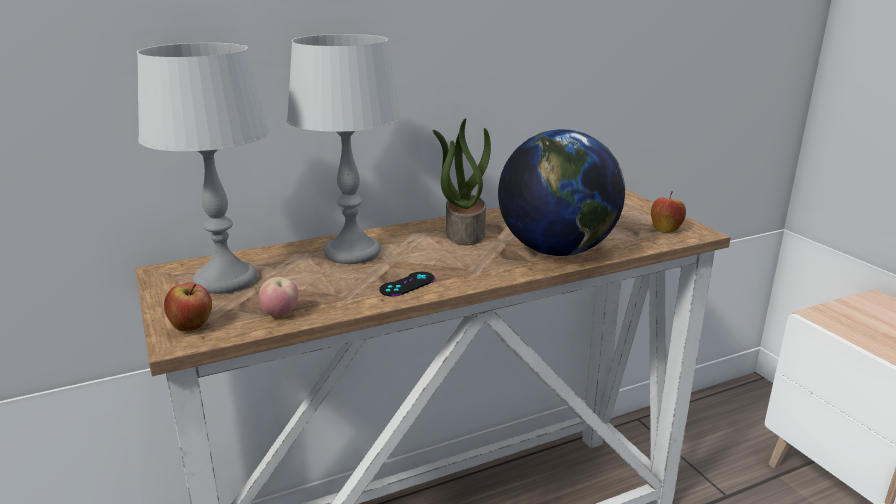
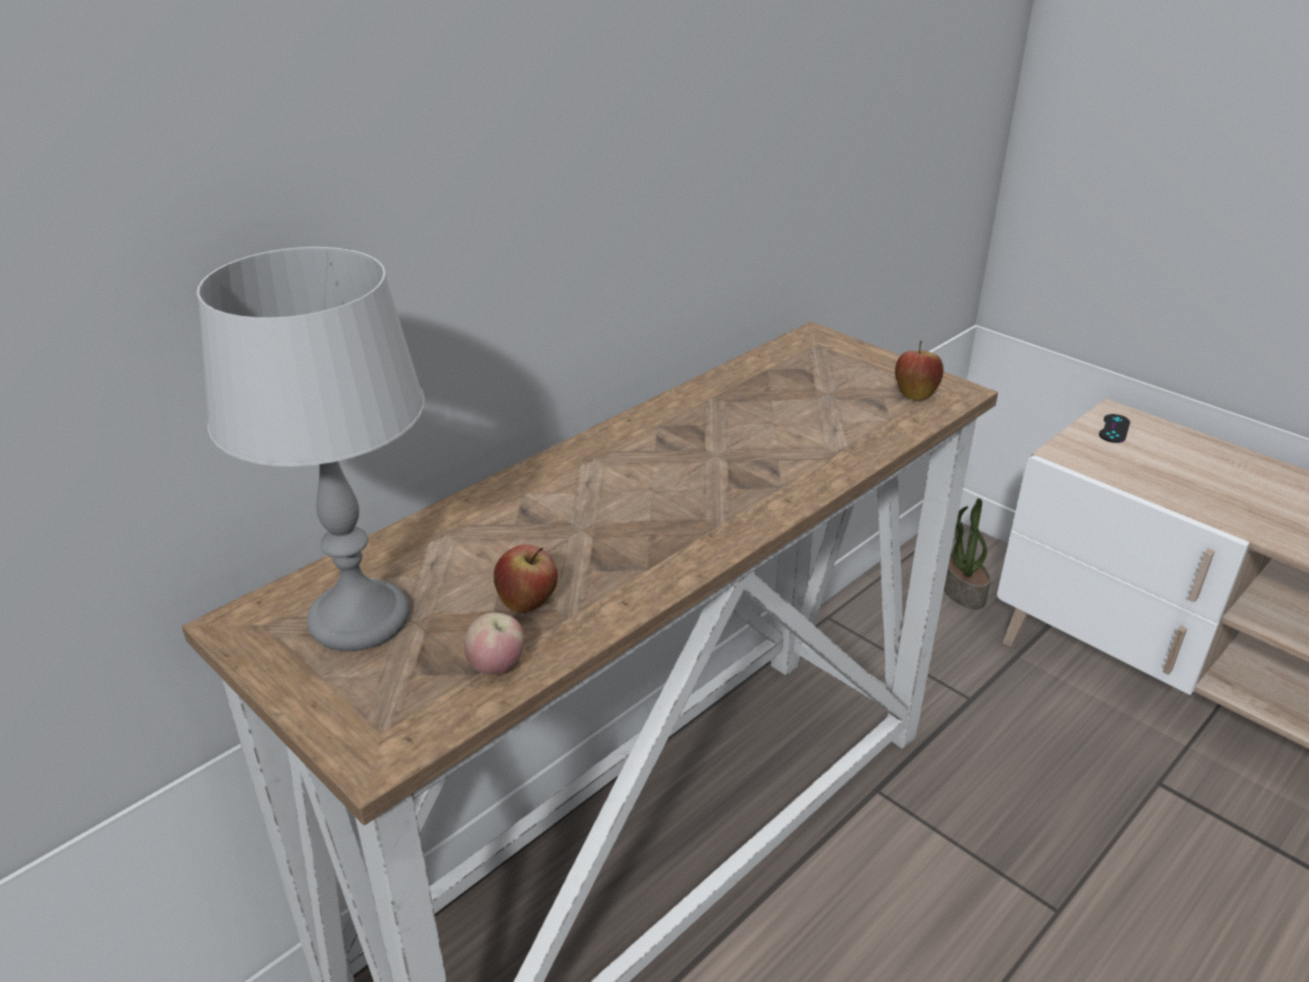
camera: 20 degrees left, 10 degrees up
apple [164,283,212,332] -> apple moved to [494,544,558,613]
grey table lamp [287,34,402,264] -> none
black game controller [379,272,435,297] -> black game controller moved to [1099,414,1130,443]
potted plant [433,118,491,246] -> potted plant moved to [944,498,991,609]
globe [498,129,625,256] -> none

